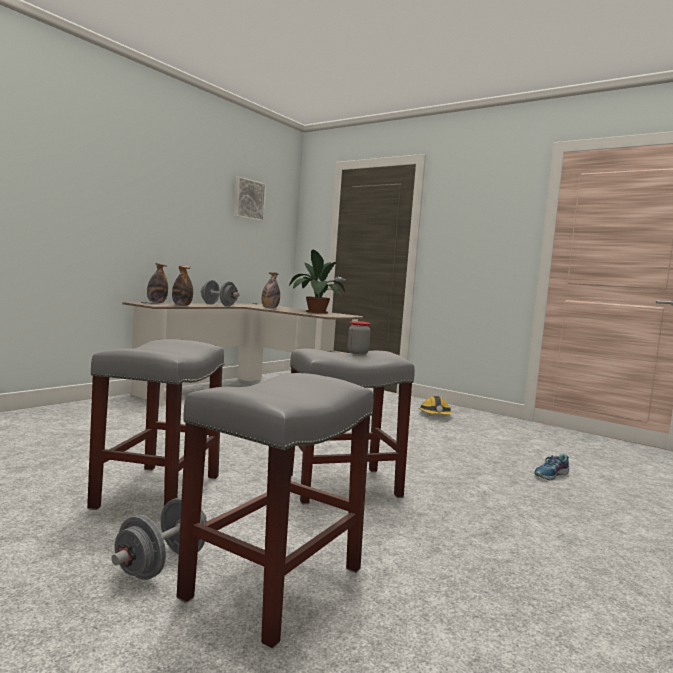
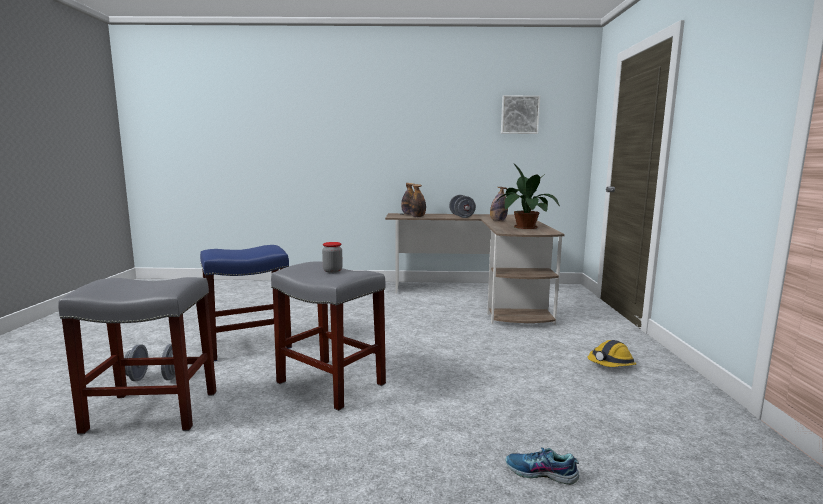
camera: 55 degrees right, 5 degrees up
grey stool [87,339,224,510] -> blue stool [200,245,292,361]

